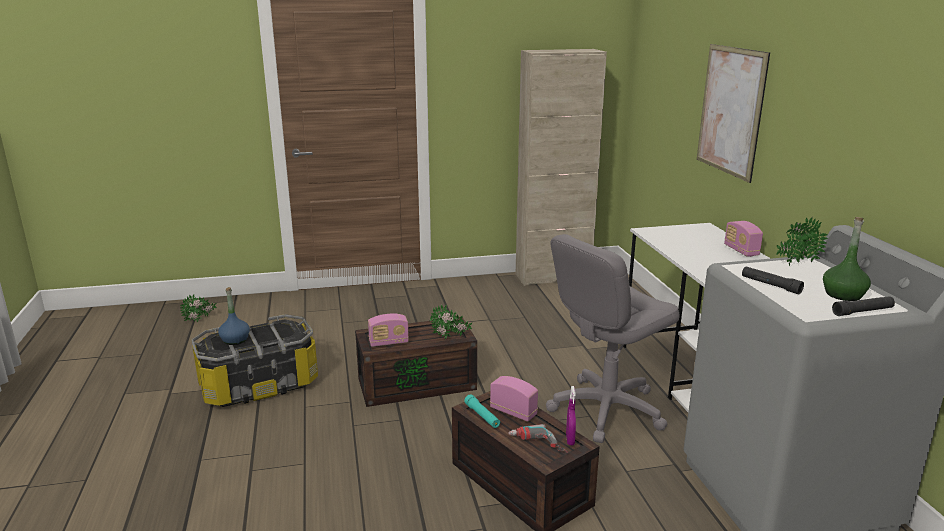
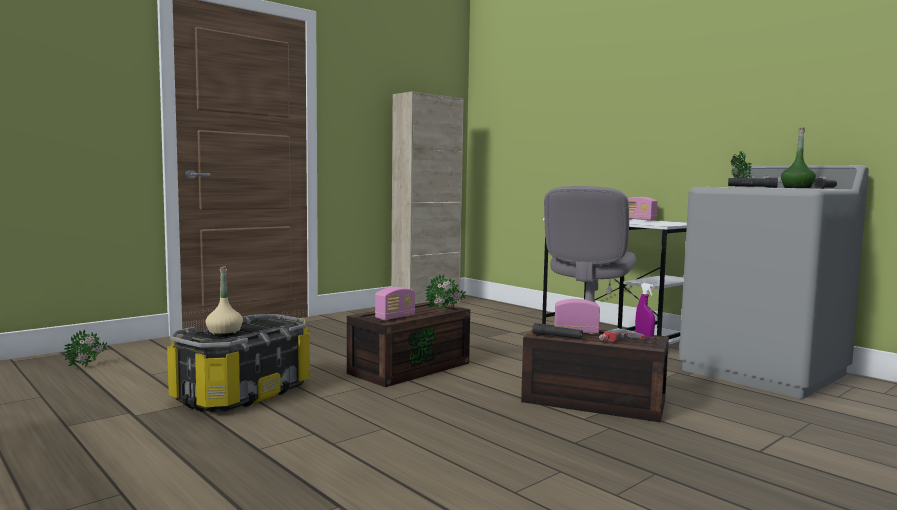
camera: 30 degrees left, 15 degrees down
blue bottle [218,287,250,345] -> beige bottle [205,266,243,337]
turquoise flashlight [464,394,500,428] -> black flashlight [532,323,583,339]
picture [697,44,770,183] -> none

